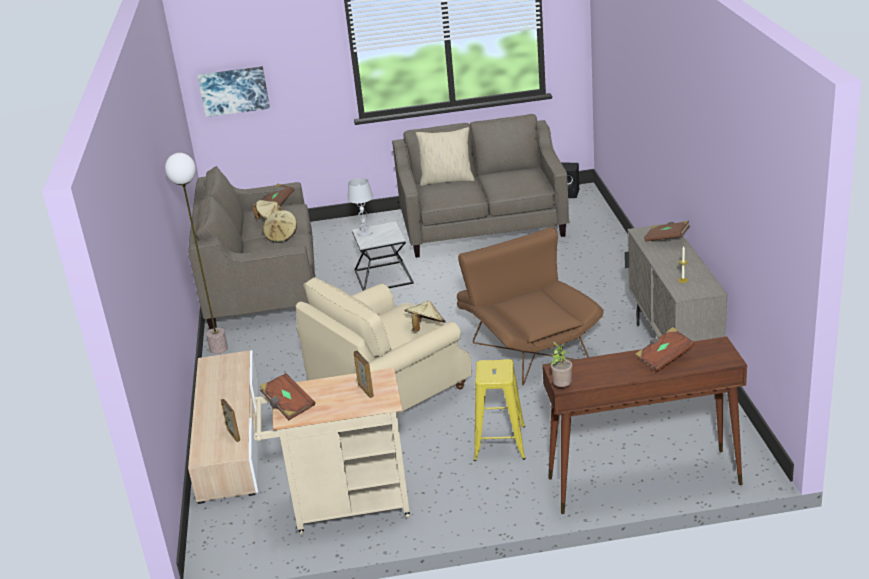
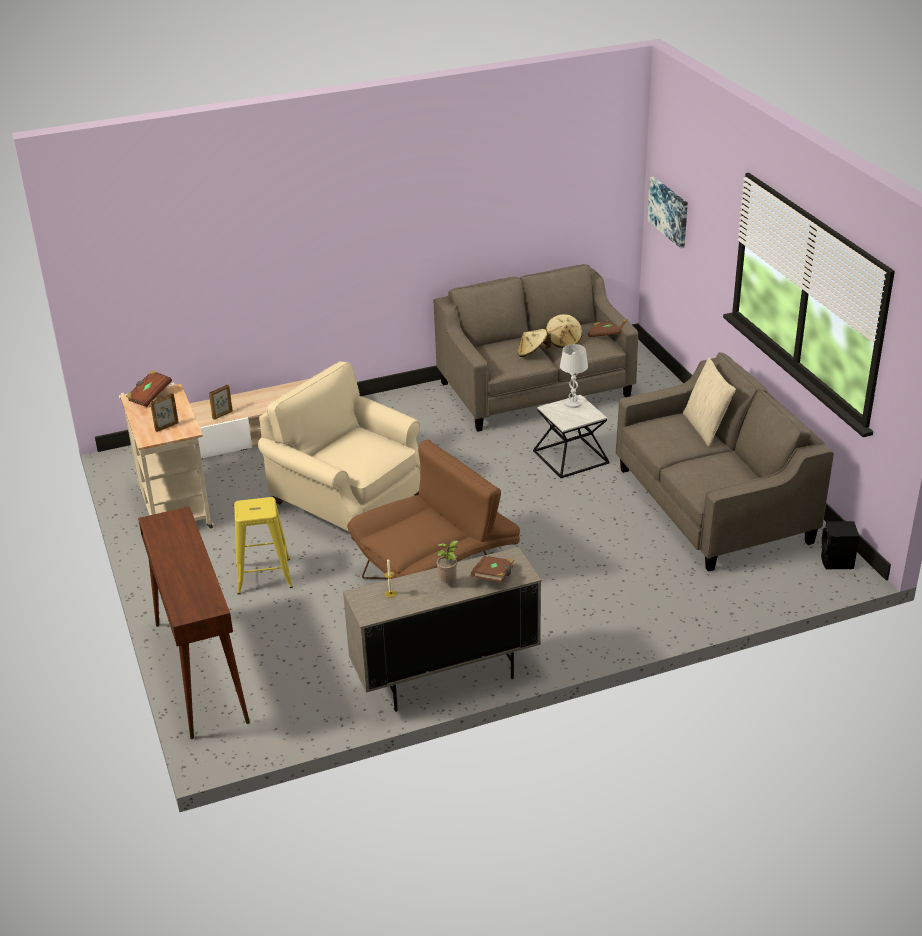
camera: 75 degrees right, 5 degrees up
floor lamp [165,153,228,354] -> none
beige hat [405,300,446,331] -> none
potted plant [550,341,573,387] -> potted plant moved to [437,540,459,583]
brown book [635,327,694,372] -> none

